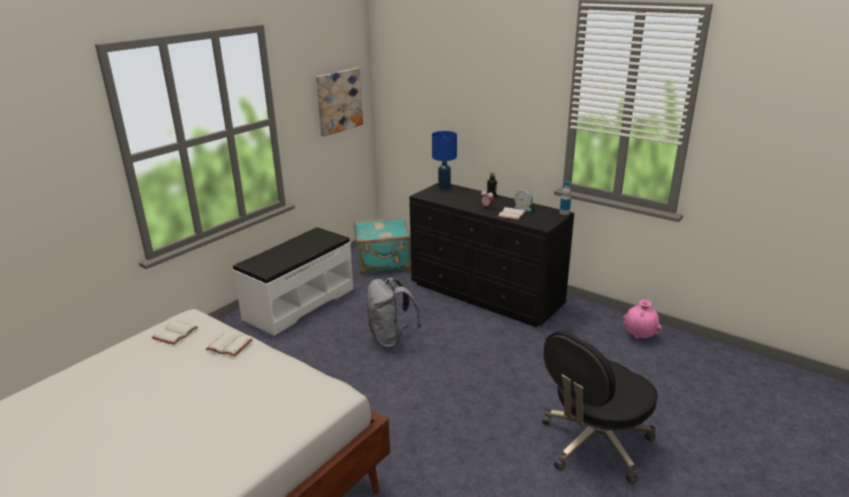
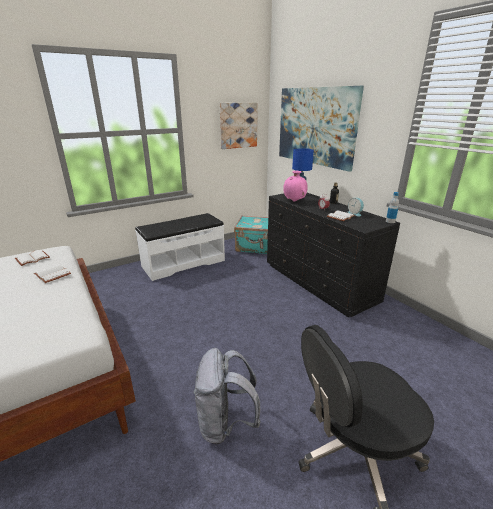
camera: 20 degrees right, 0 degrees up
grey backpack [366,278,421,349] -> grey backpack moved to [194,348,261,444]
pink vase [622,300,662,338] -> pink vase moved to [283,171,308,202]
none -> picture [279,86,364,172]

